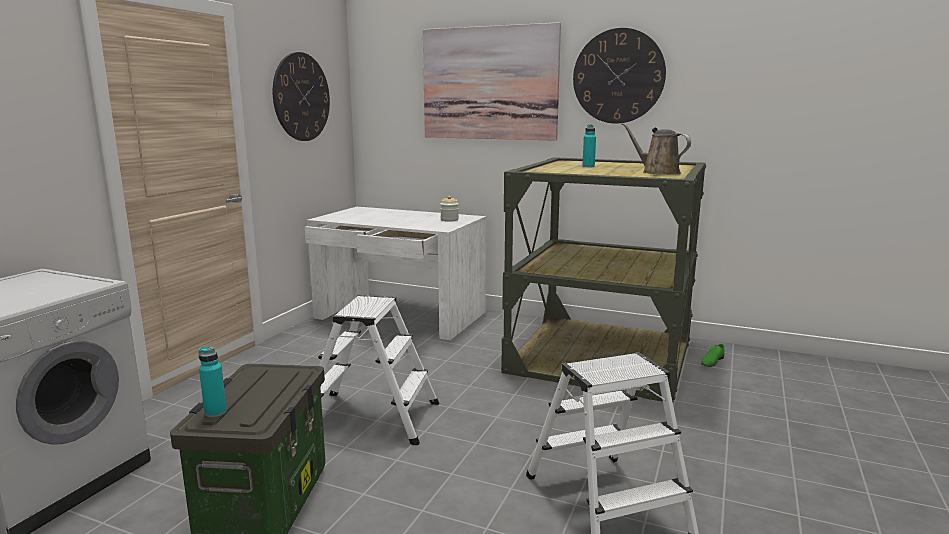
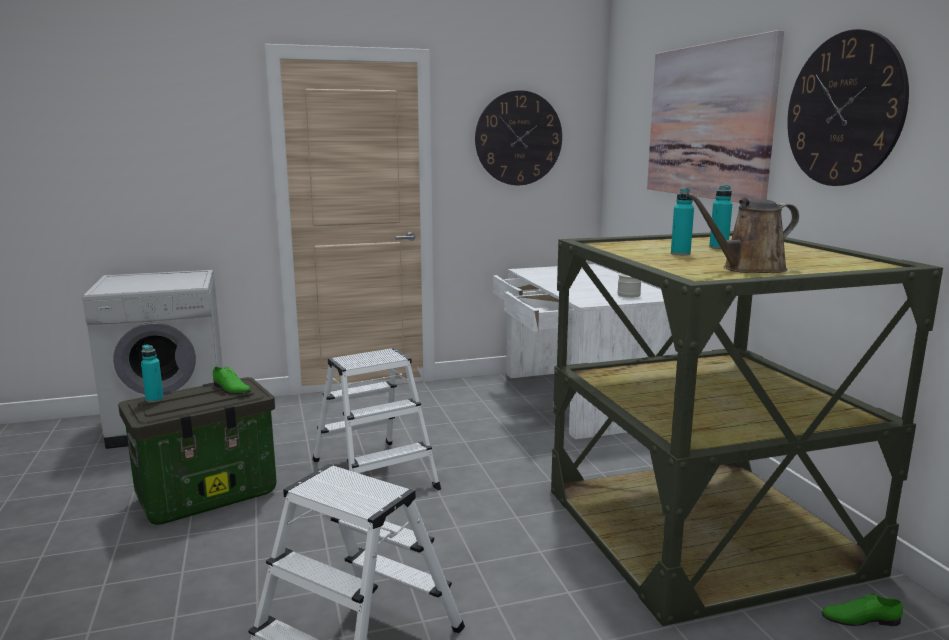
camera: 50 degrees right, 0 degrees up
brown watering can [622,123,691,175] -> brown watering can turned 120 degrees counterclockwise [686,193,799,273]
none -> green shoe [213,367,251,394]
none -> turquoise bottle [671,188,694,255]

